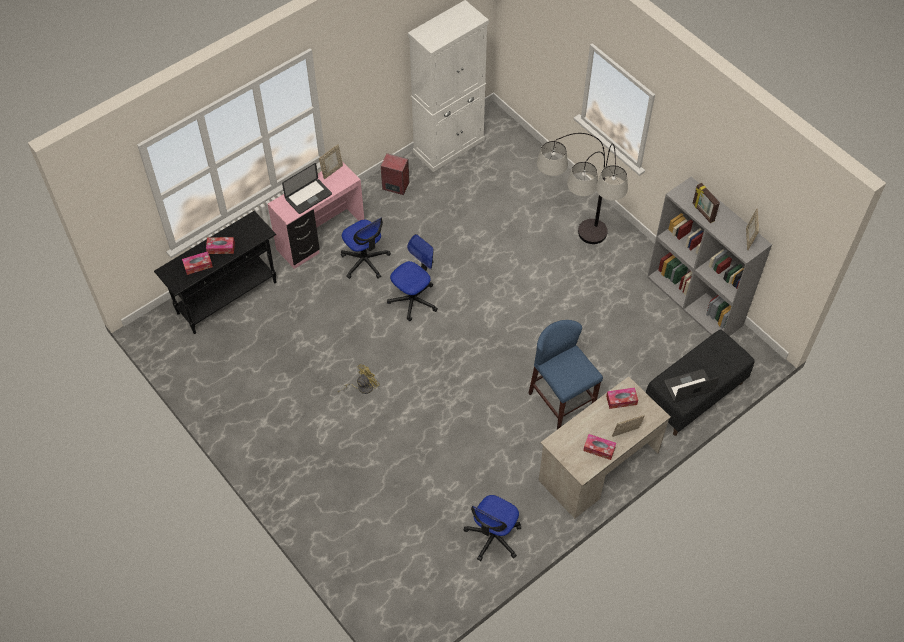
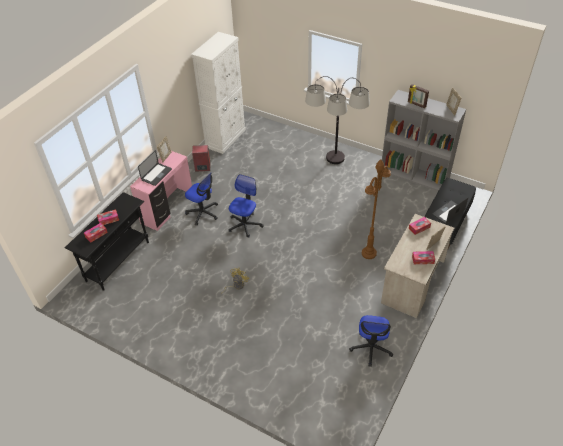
camera: 20 degrees left, 10 degrees down
blue stool [529,320,603,430] -> brown floor lamp [362,160,391,259]

